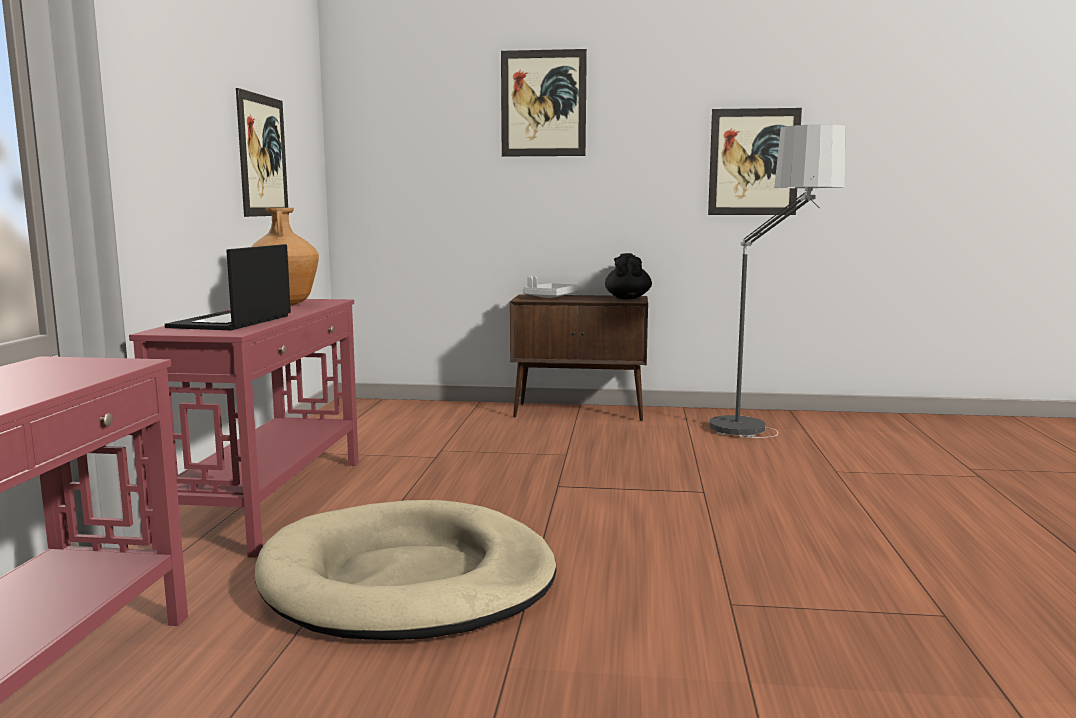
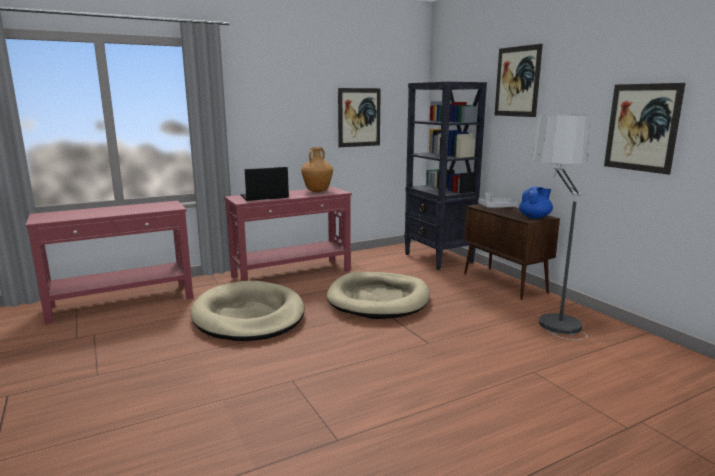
camera: 55 degrees right, 5 degrees up
black teapot [605,253,652,299] -> blue teapot [519,187,553,219]
none -> beige dog bed [327,272,430,319]
none -> black bookcase [404,82,487,270]

